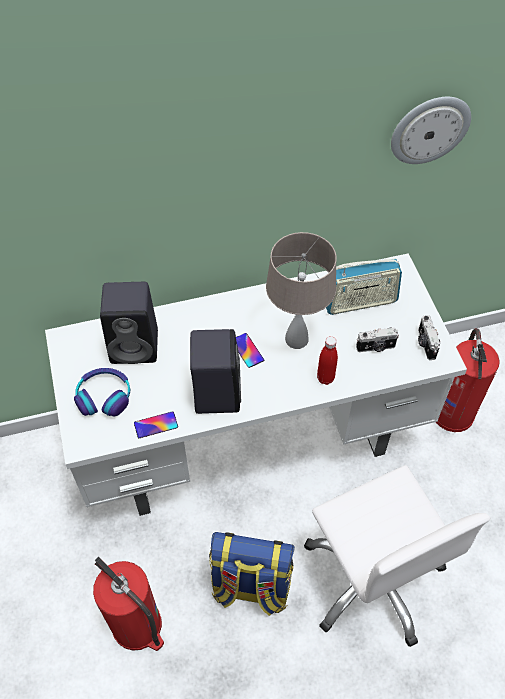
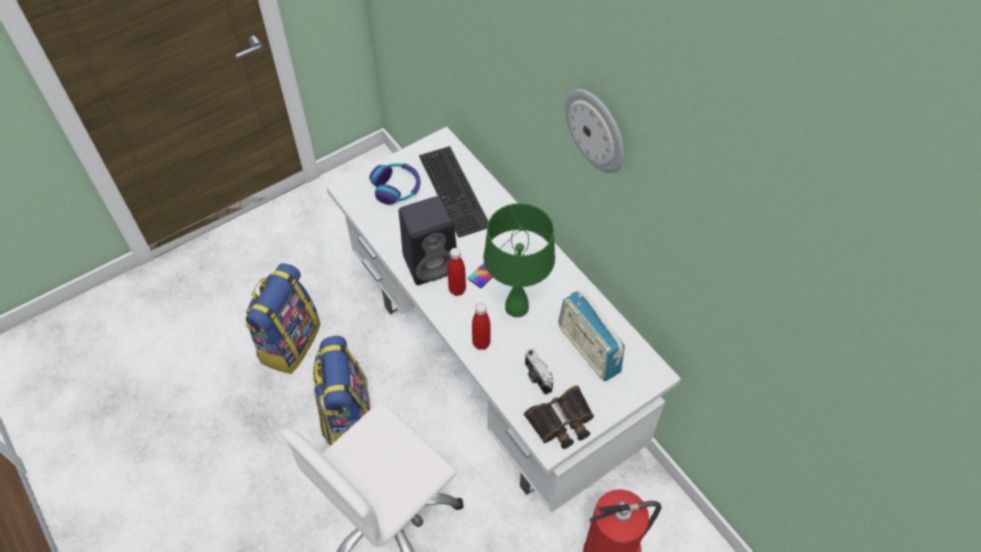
camera: 70 degrees right, 0 degrees up
fire extinguisher [93,557,164,651] -> backpack [244,263,321,374]
black speaker [100,282,158,364] -> keyboard [419,146,489,238]
phone [134,411,178,438] -> none
beige table lamp [266,232,337,349] -> green table lamp [483,203,555,317]
wall clock [391,97,471,164] -> wall clock moved to [565,89,624,173]
camera [418,315,440,360] -> binoculars [524,386,594,449]
none -> red bottle [447,248,466,296]

